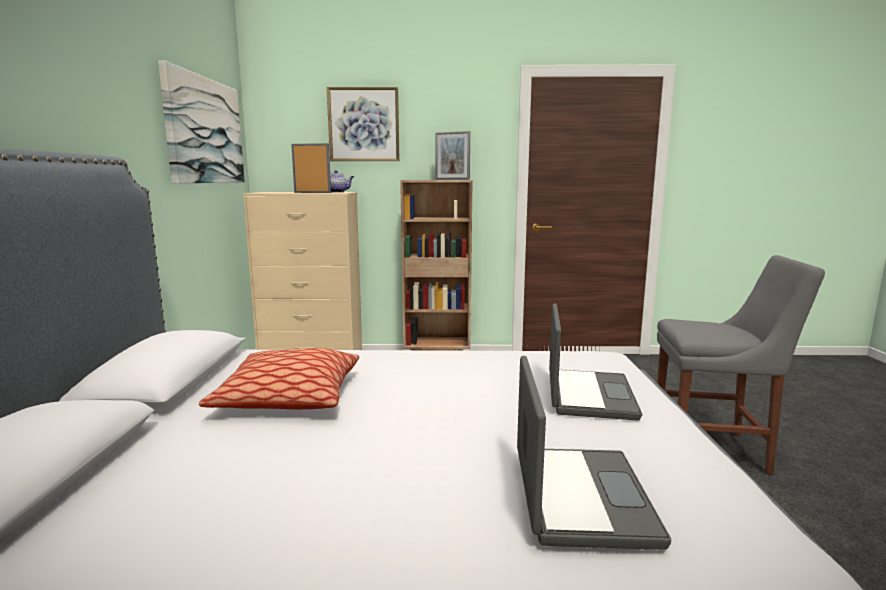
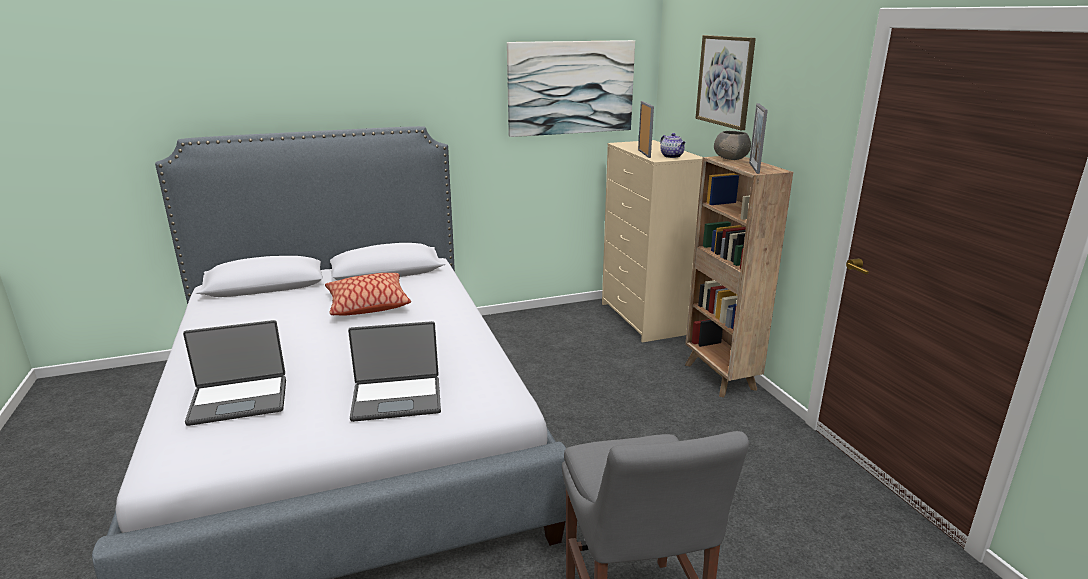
camera: 70 degrees right, 10 degrees up
none -> grey bowl [714,131,751,160]

